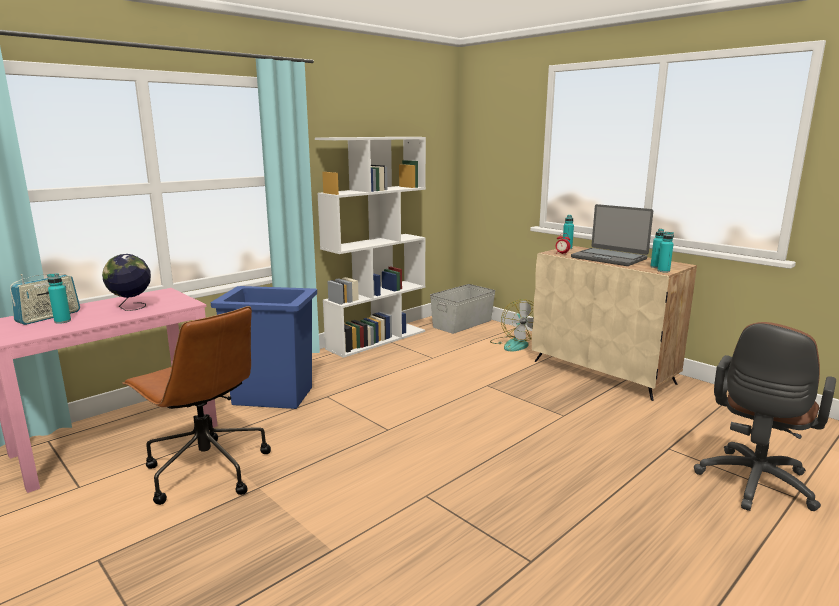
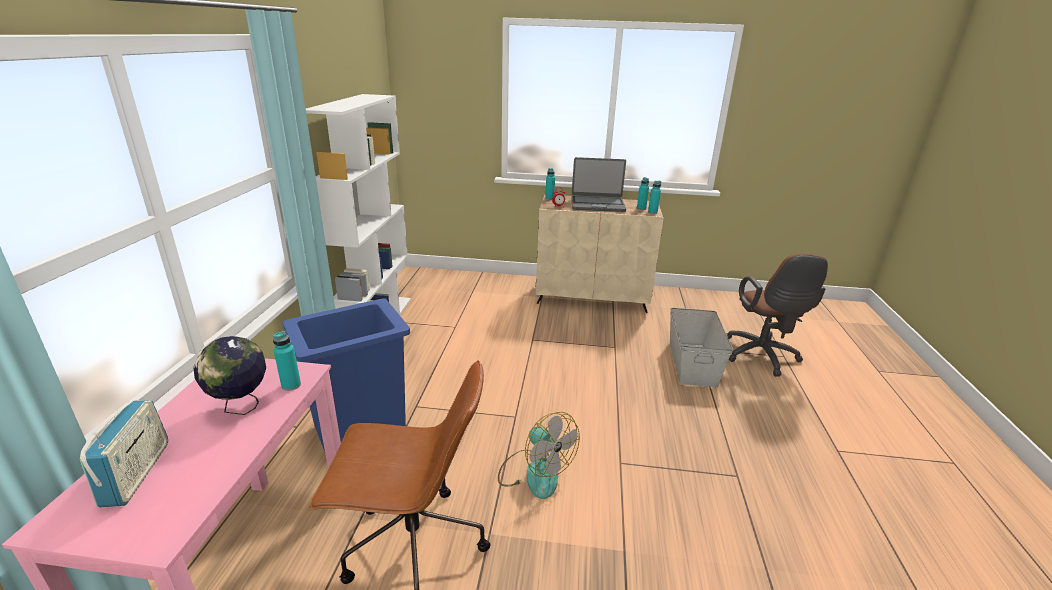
camera: 40 degrees left, 10 degrees up
turquoise bottle [47,273,71,324] -> turquoise bottle moved to [273,331,301,391]
grey storage box [430,284,496,334] -> grey storage box moved to [670,308,733,387]
fan [490,299,534,351] -> fan moved to [498,412,580,499]

